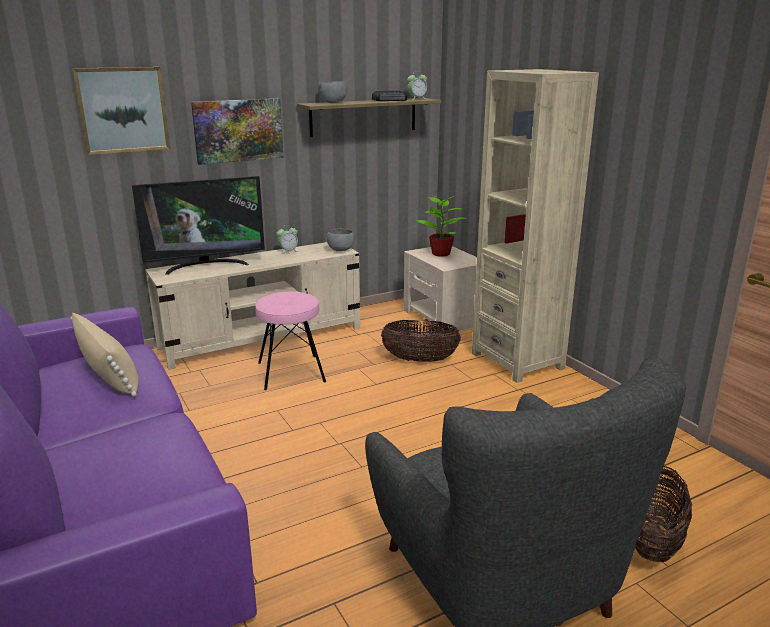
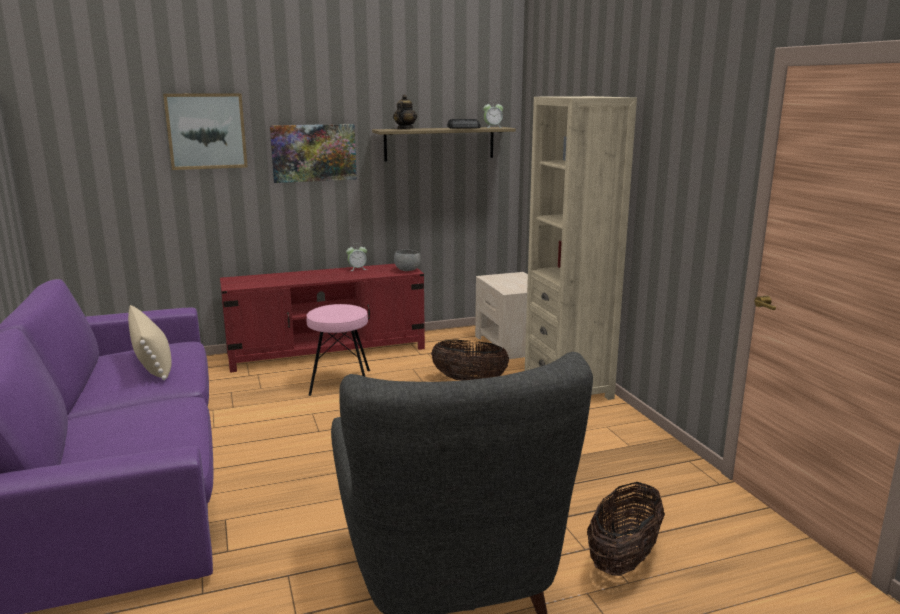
camera: 10 degrees right, 5 degrees down
television [132,176,265,275] -> none
beige tv stand [145,242,360,370] -> red tv stand [220,264,425,373]
grey bowl [318,81,347,103] -> teapot [393,95,417,129]
potted plant [414,193,467,257] -> none

